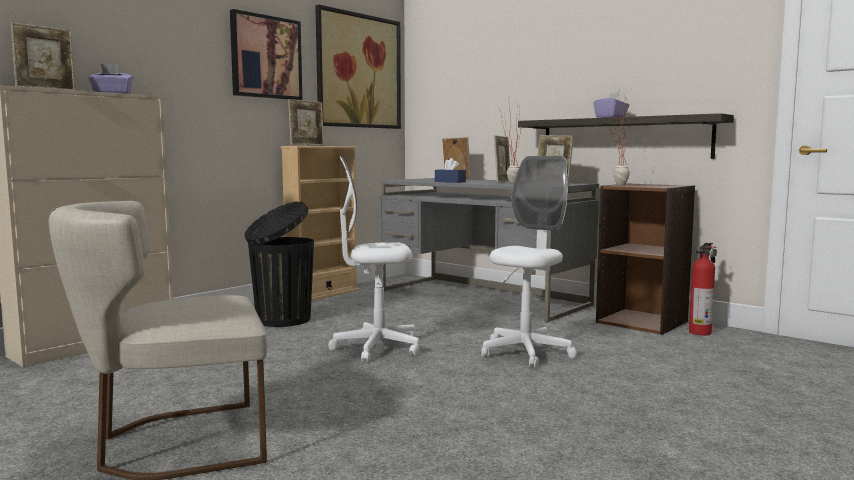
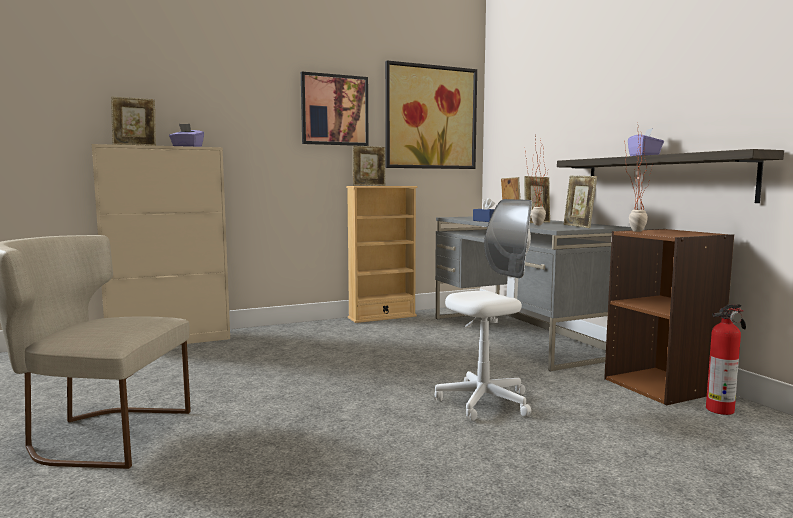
camera: 25 degrees right, 0 degrees up
black trash can [244,201,314,327] -> none
white office chair [328,156,420,362] -> none

